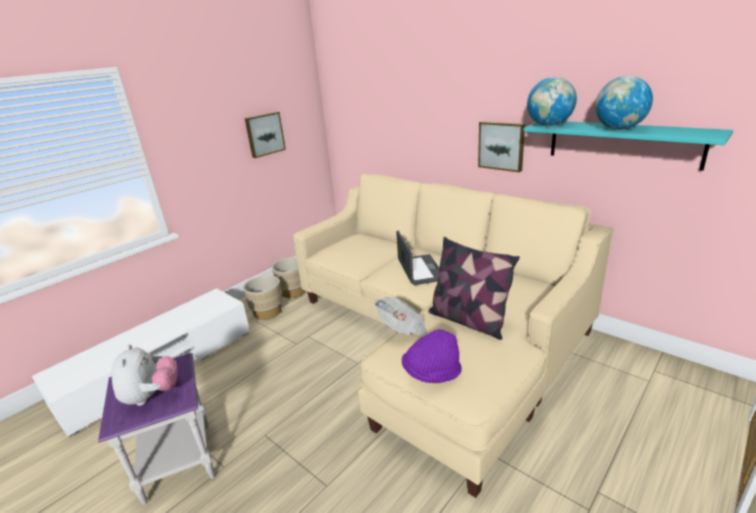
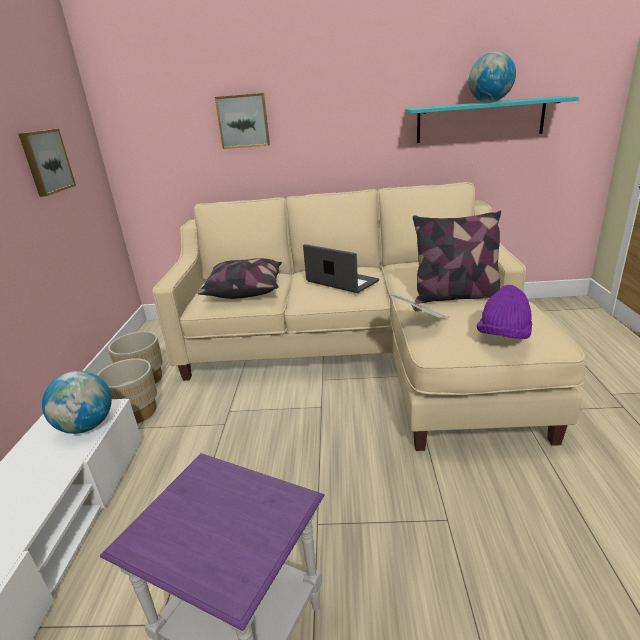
camera: 40 degrees left, 0 degrees up
plush toy [112,345,178,406] -> none
picture [478,121,525,172] -> picture moved to [215,93,270,149]
globe [527,77,577,126] -> globe moved to [42,371,112,434]
none -> pillow [197,258,282,299]

